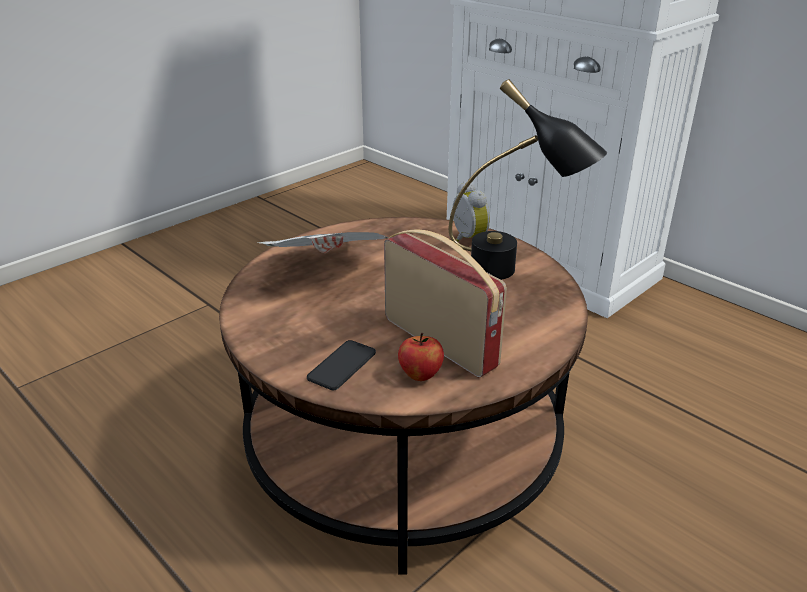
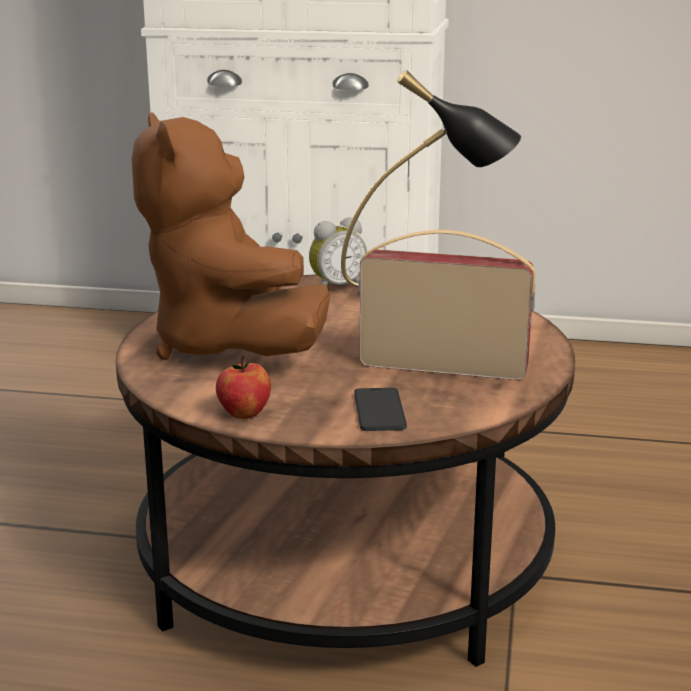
camera: 35 degrees left, 10 degrees down
newspaper [258,232,388,253] -> brown plush toy [132,113,330,360]
apple [398,333,444,381] -> apple moved to [216,356,271,419]
alarm clock [453,181,490,242] -> alarm clock turned 120 degrees clockwise [309,217,367,285]

